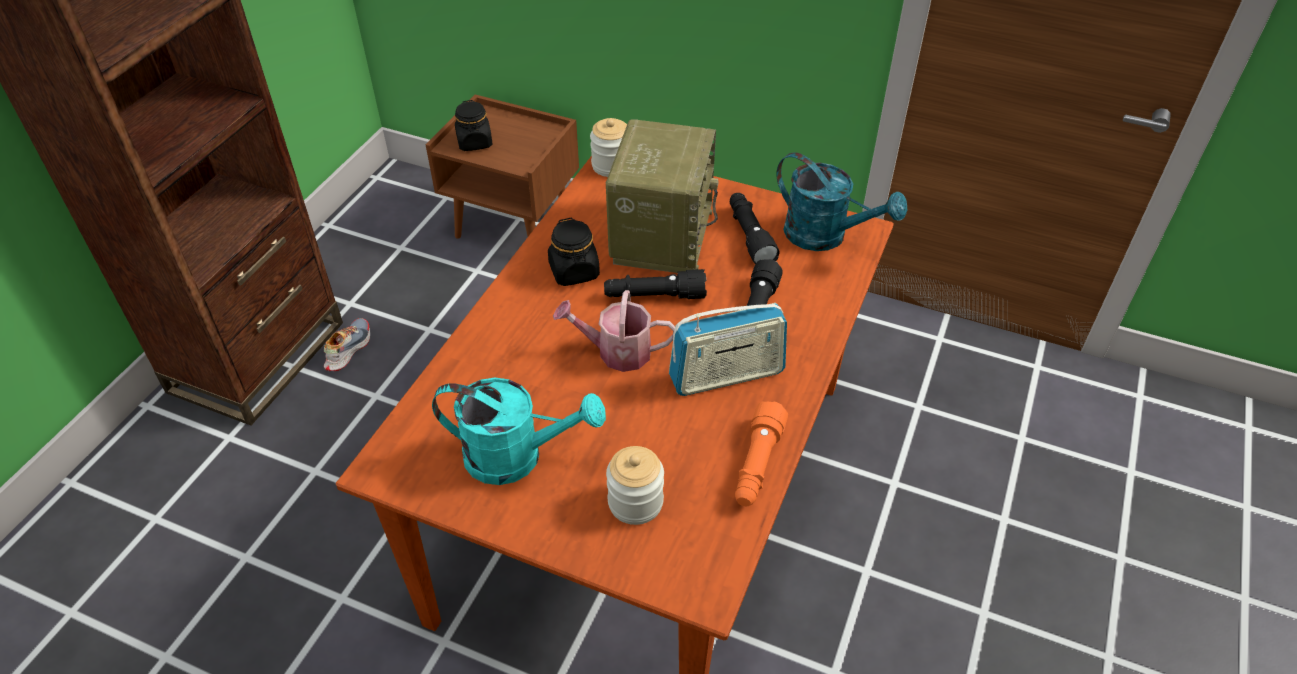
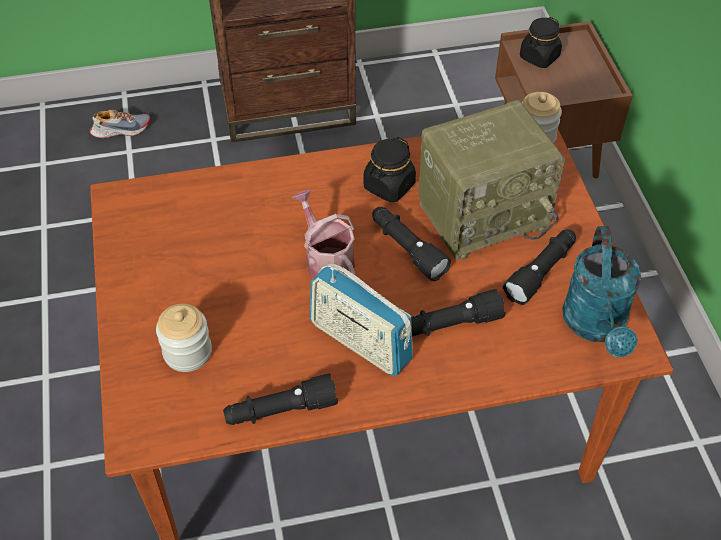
camera: 55 degrees right, 5 degrees up
shoe [324,318,370,371] -> shoe moved to [90,110,150,138]
turquoise watering can [432,378,606,485] -> none
orange flashlight [735,401,788,506] -> black flashlight [223,373,338,425]

